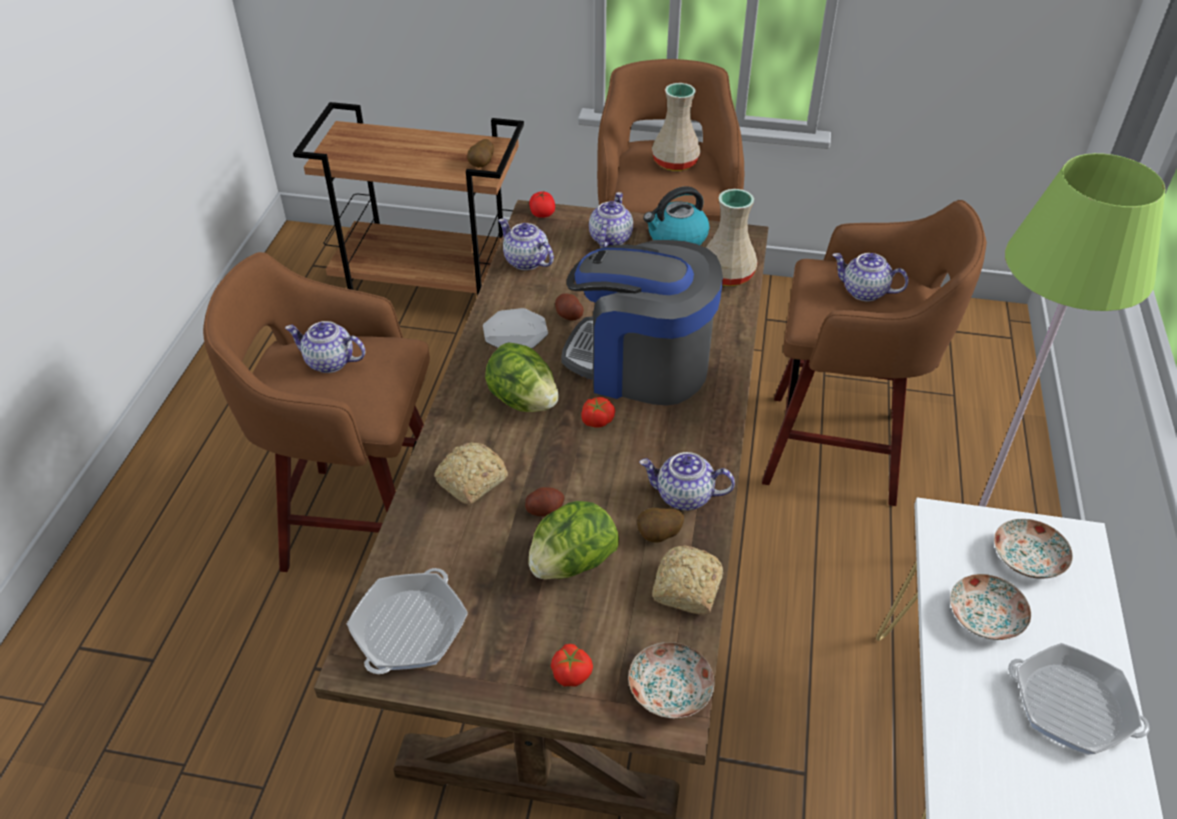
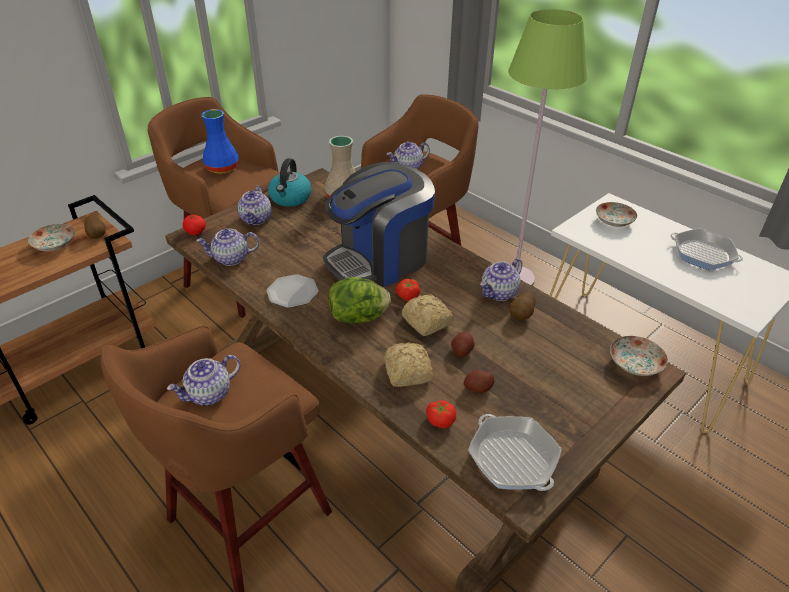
camera: 55 degrees left, 5 degrees down
lettuce [528,501,619,580] -> none
tomato [551,644,593,687] -> tomato moved to [426,400,456,428]
potato [555,294,584,320] -> potato moved to [464,370,495,393]
teapot [589,192,633,248] -> teapot turned 135 degrees counterclockwise [237,185,272,225]
beige vase [652,83,701,171] -> blue vase [201,109,239,174]
bread [652,546,723,615] -> bread moved to [402,294,454,336]
plate [950,574,1031,640] -> plate moved to [28,224,75,251]
frying pan [1008,643,1150,755] -> frying pan turned 60 degrees clockwise [671,228,743,270]

